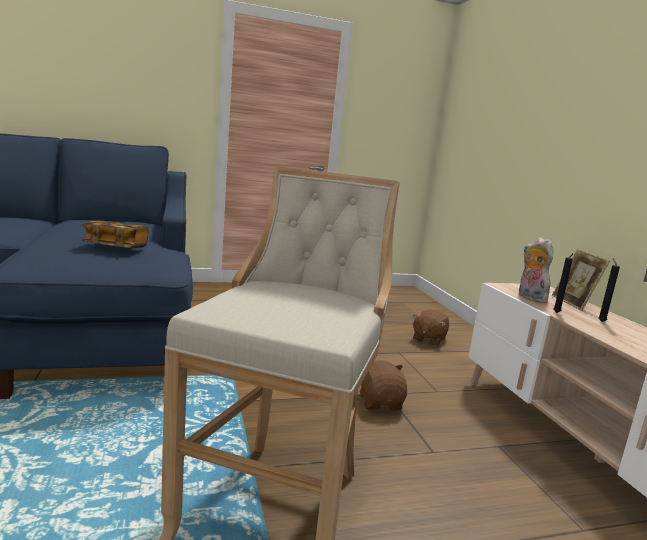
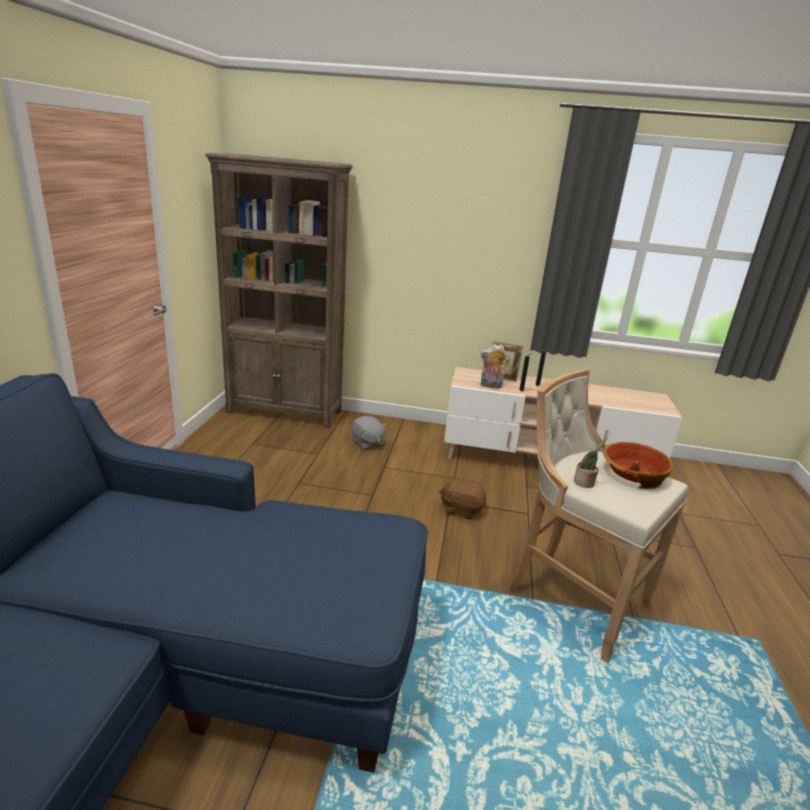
camera: 65 degrees left, 10 degrees up
book [82,221,149,248] -> none
brown plush toy [413,310,449,346] -> grey plush toy [351,416,387,450]
none -> brown bookcase [205,153,353,428]
none -> potted plant [574,437,608,488]
none -> bowl [603,442,673,489]

